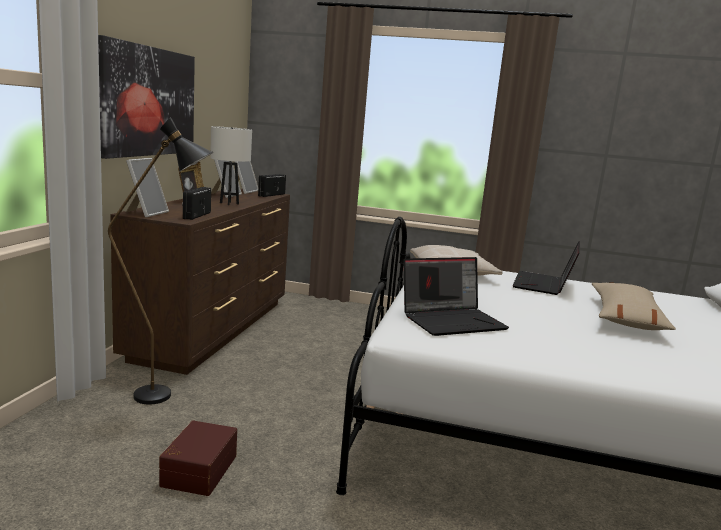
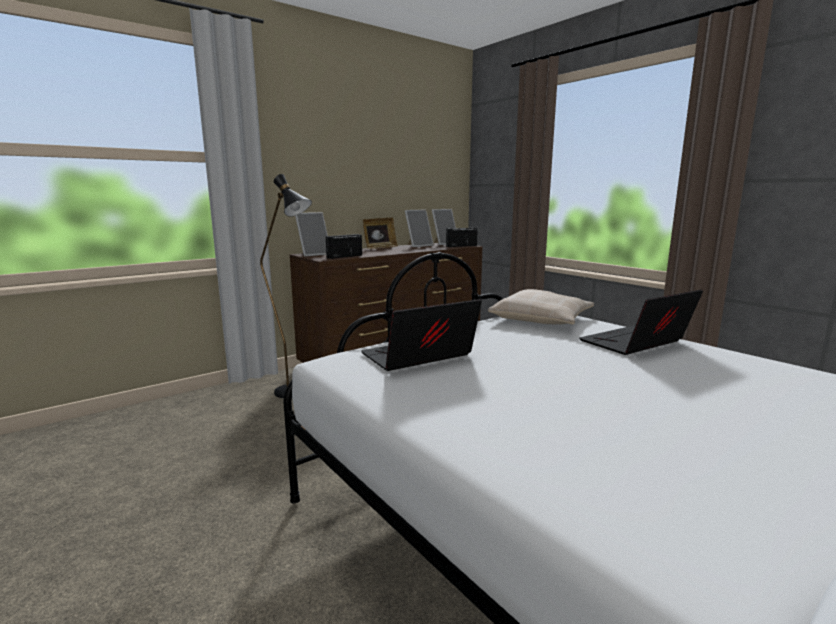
camera: 40 degrees right, 0 degrees up
picture [98,35,195,159] -> none
brown storage box [159,420,237,496] -> none
white table lamp [210,126,252,205] -> none
laptop [404,257,509,336] -> laptop turned 135 degrees clockwise [361,299,482,371]
beige pillow [592,282,676,330] -> none

